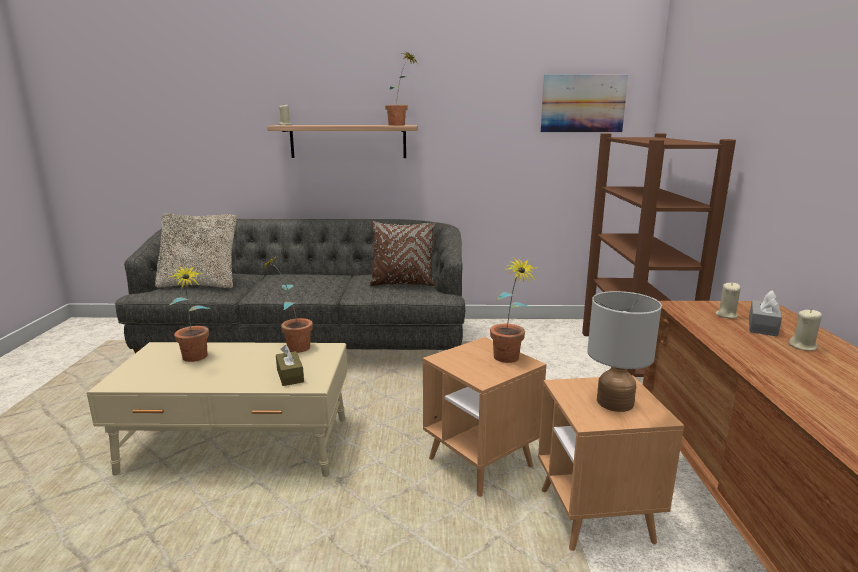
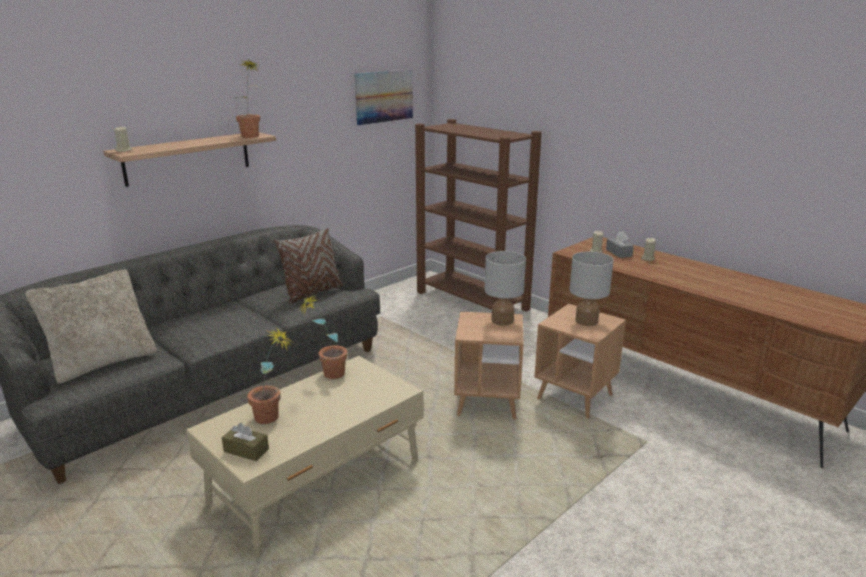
camera: 45 degrees left, 5 degrees up
brown tissue box [276,345,304,386] -> brown tissue box moved to [222,423,269,461]
potted plant [490,257,539,363] -> grey table lamp [485,251,526,326]

